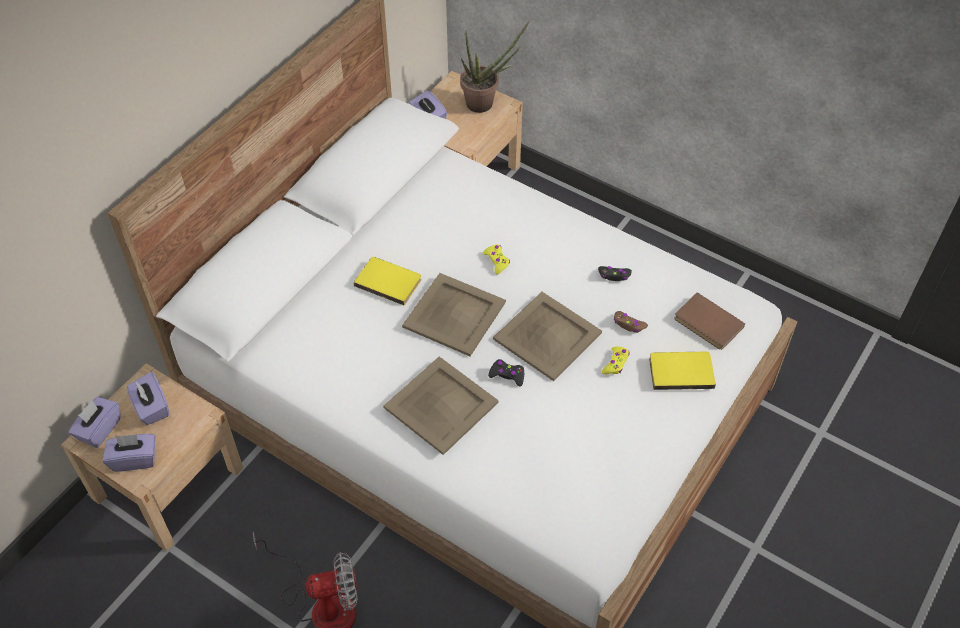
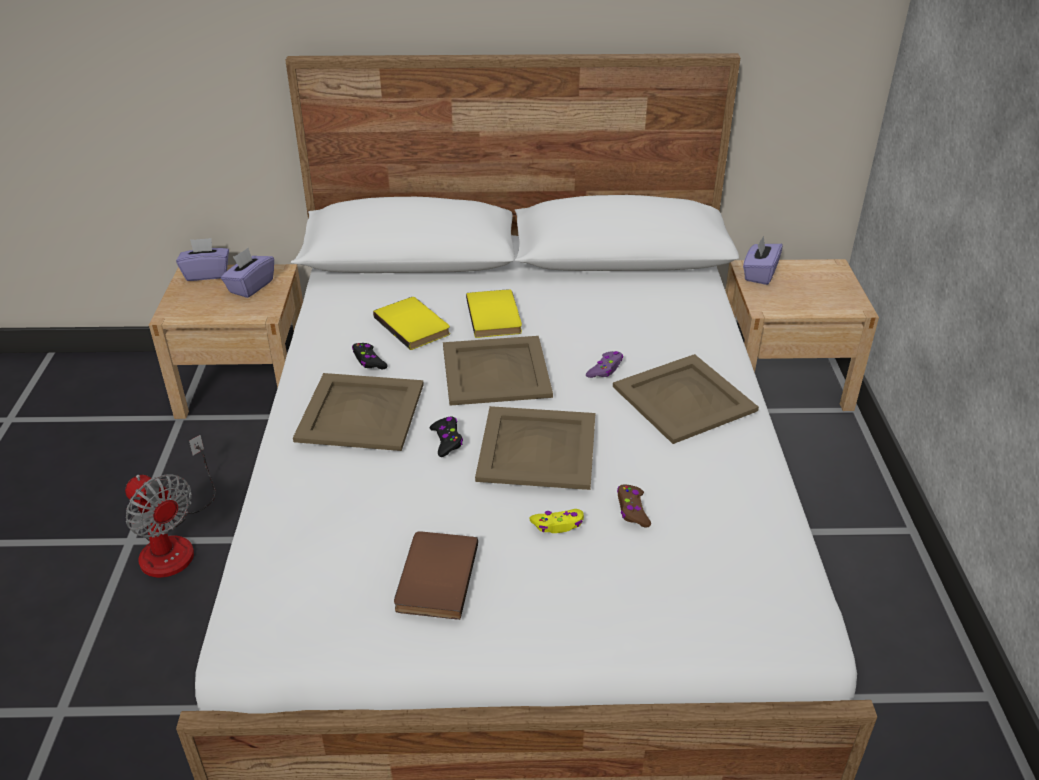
camera: 55 degrees right, 15 degrees down
purple tissue box [103,434,156,472] -> none
potted plant [460,21,529,113] -> none
yellow game controller [483,245,510,274] -> purple game controller [586,351,623,378]
black game controller [598,266,632,281] -> black game controller moved to [352,343,388,369]
yellow book [649,352,716,390] -> yellow book moved to [373,297,450,350]
brown book [674,292,745,350] -> brown book moved to [394,531,478,620]
none -> beige tray [613,354,759,444]

